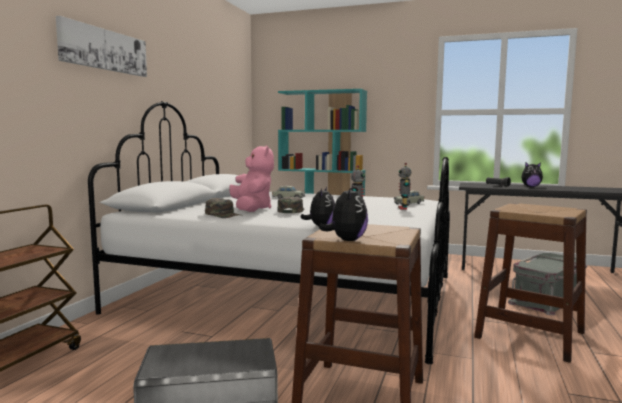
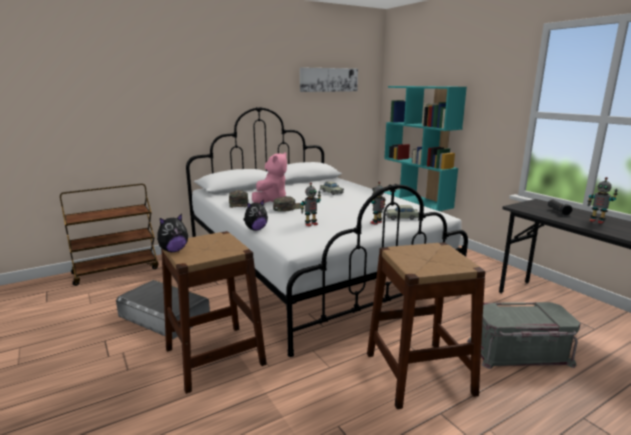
camera: 40 degrees right, 10 degrees up
picture [56,16,147,77] -> picture moved to [300,67,358,92]
plush toy [521,162,543,187] -> toy robot [588,177,618,224]

